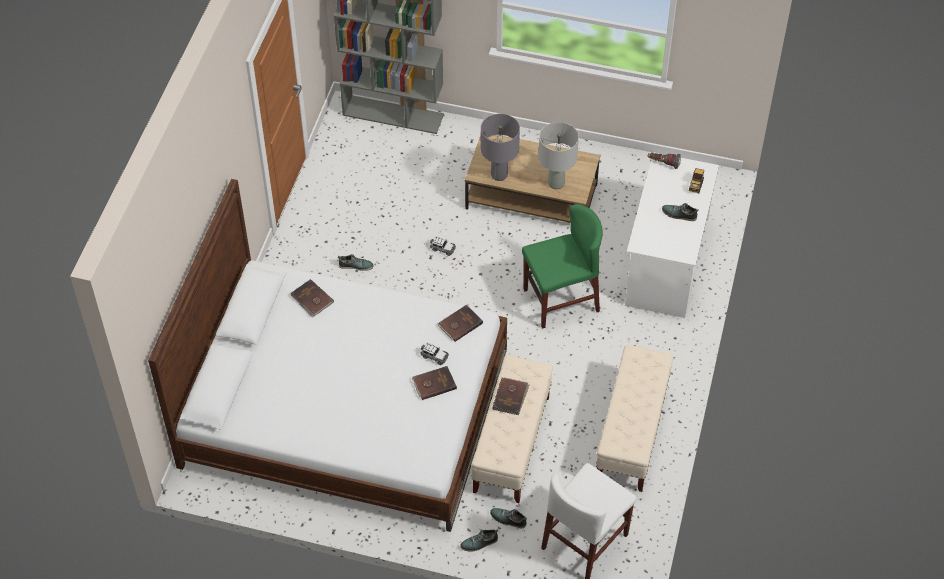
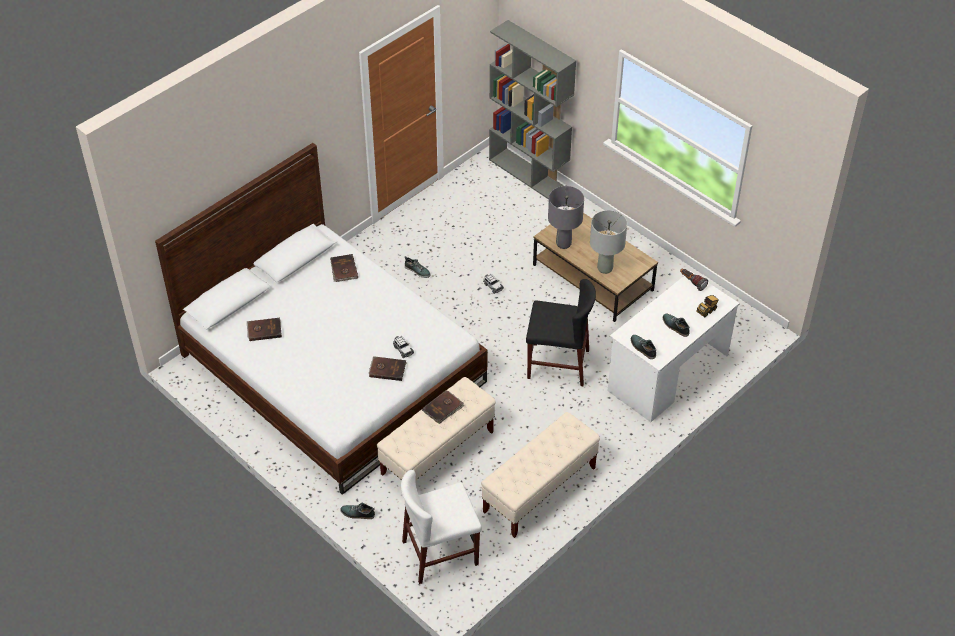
camera: 30 degrees right, 5 degrees down
brown book [437,305,483,342] -> brown book moved to [247,318,282,341]
shoe [490,508,527,528] -> shoe moved to [631,335,656,359]
green chair [522,204,603,329] -> black chair [526,279,596,386]

